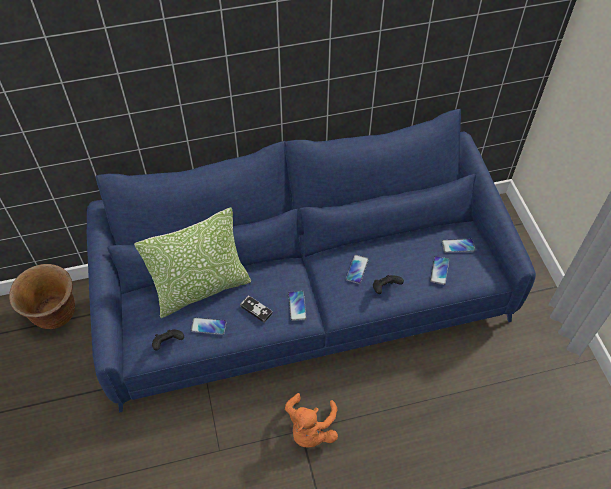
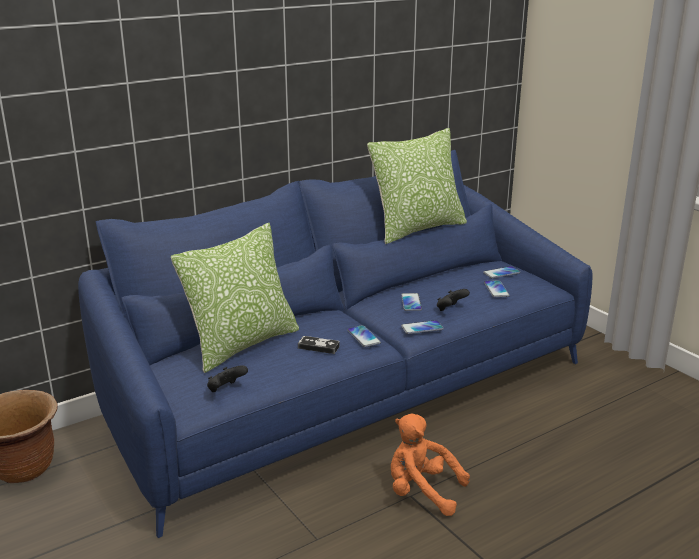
camera: 20 degrees left, 30 degrees down
phone [191,318,227,335] -> phone moved to [401,320,444,334]
orange plush toy [285,393,338,447] -> orange plush toy turned 120 degrees clockwise [391,413,470,516]
none -> pillow [367,128,467,244]

